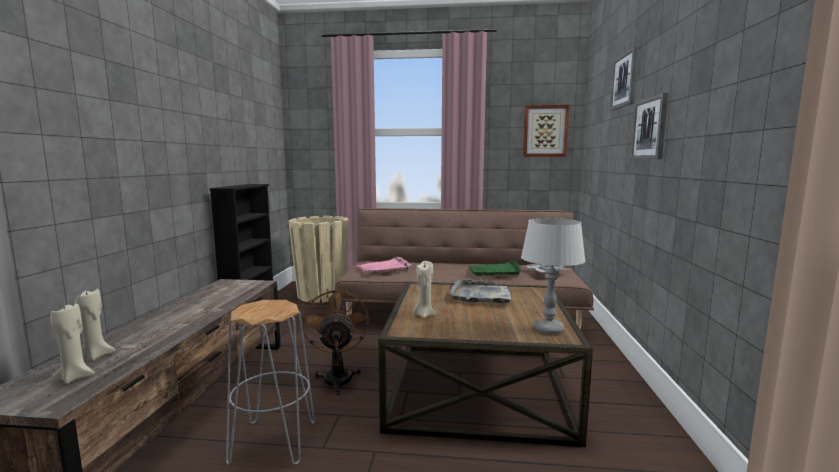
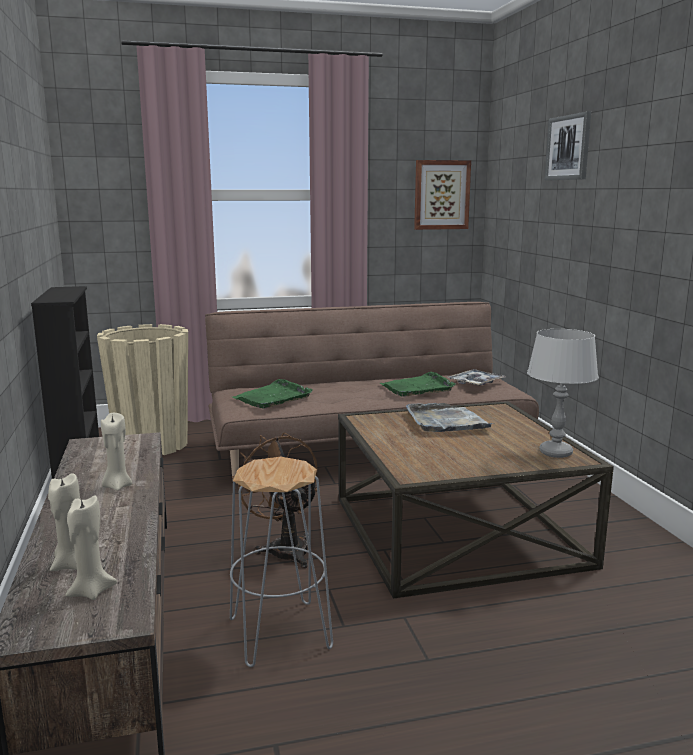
camera: 20 degrees left, 5 degrees up
pink tray [357,257,412,274] -> green tray [233,379,313,409]
beige candle [413,261,435,318] -> beige candle moved to [101,413,132,491]
picture [630,93,668,159] -> none

